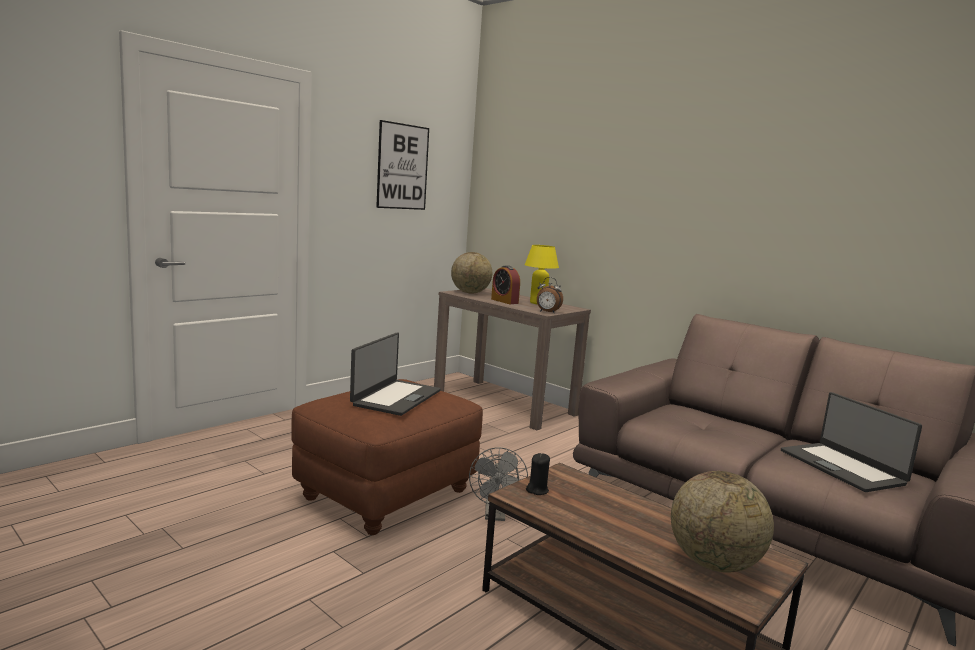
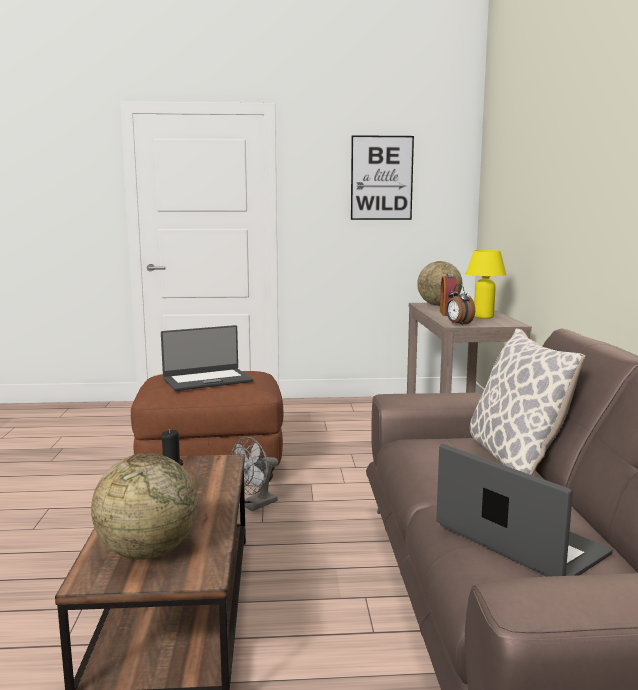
camera: 45 degrees right, 0 degrees up
laptop [781,392,922,492] -> laptop turned 120 degrees clockwise [436,444,613,577]
none -> pillow [470,328,585,475]

